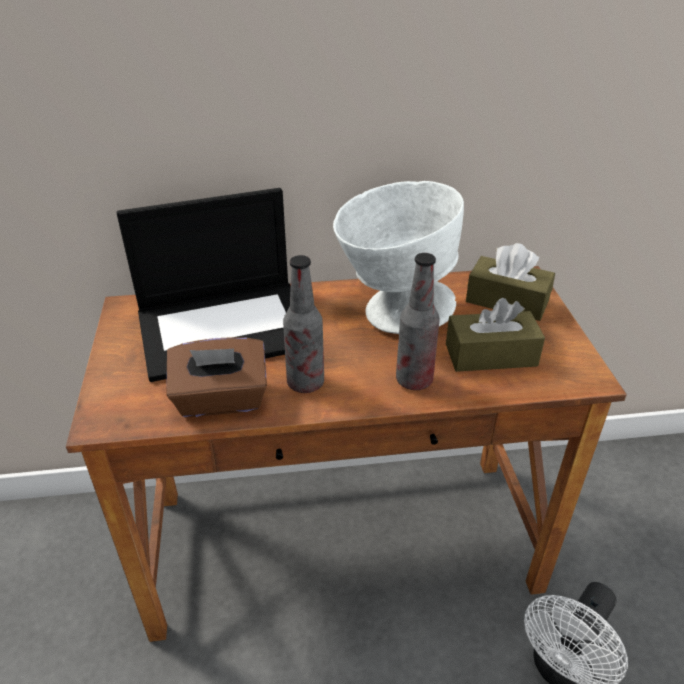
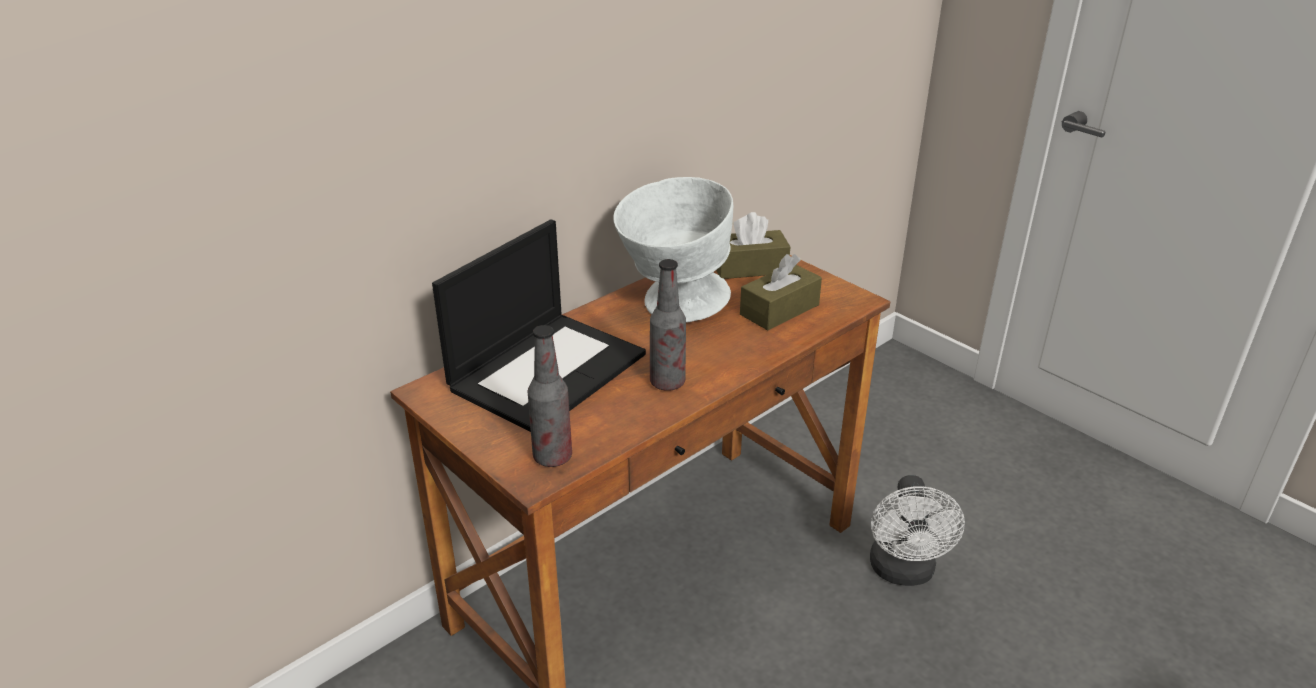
camera: 35 degrees left, 5 degrees down
brown tissue box [167,337,267,417] -> none
bottle [396,253,440,390] -> bottle moved to [528,325,572,467]

